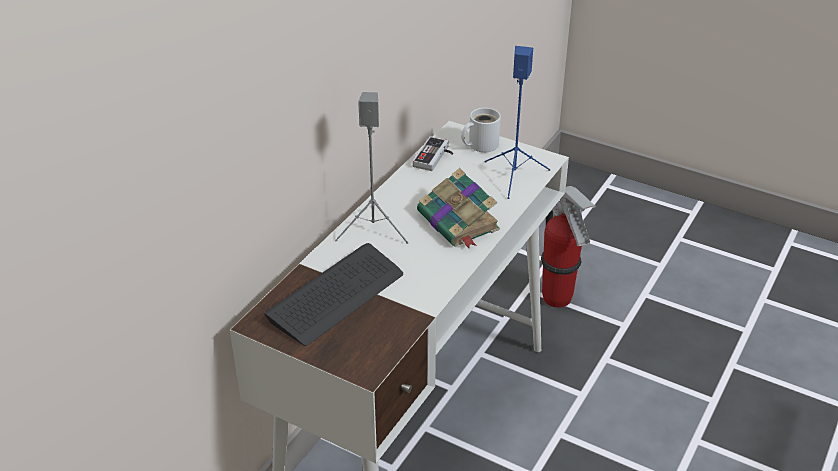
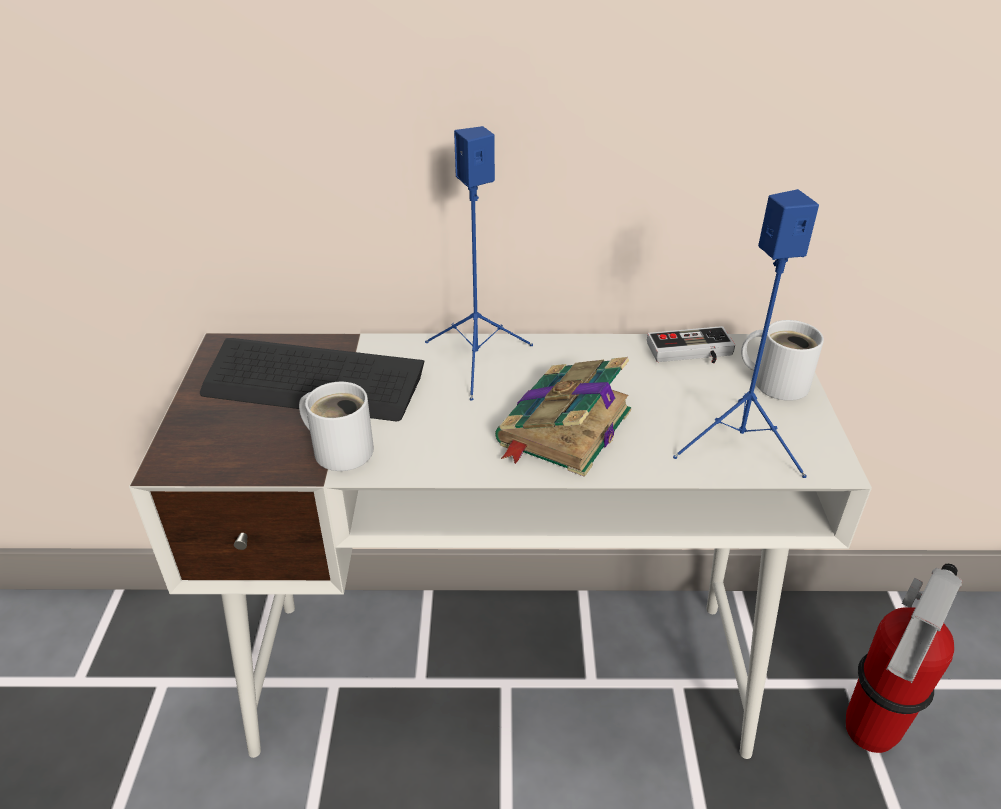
camera: 60 degrees right, 0 degrees up
grey speaker [335,92,408,244] -> blue speaker [425,126,533,401]
none -> white mug [299,382,374,471]

